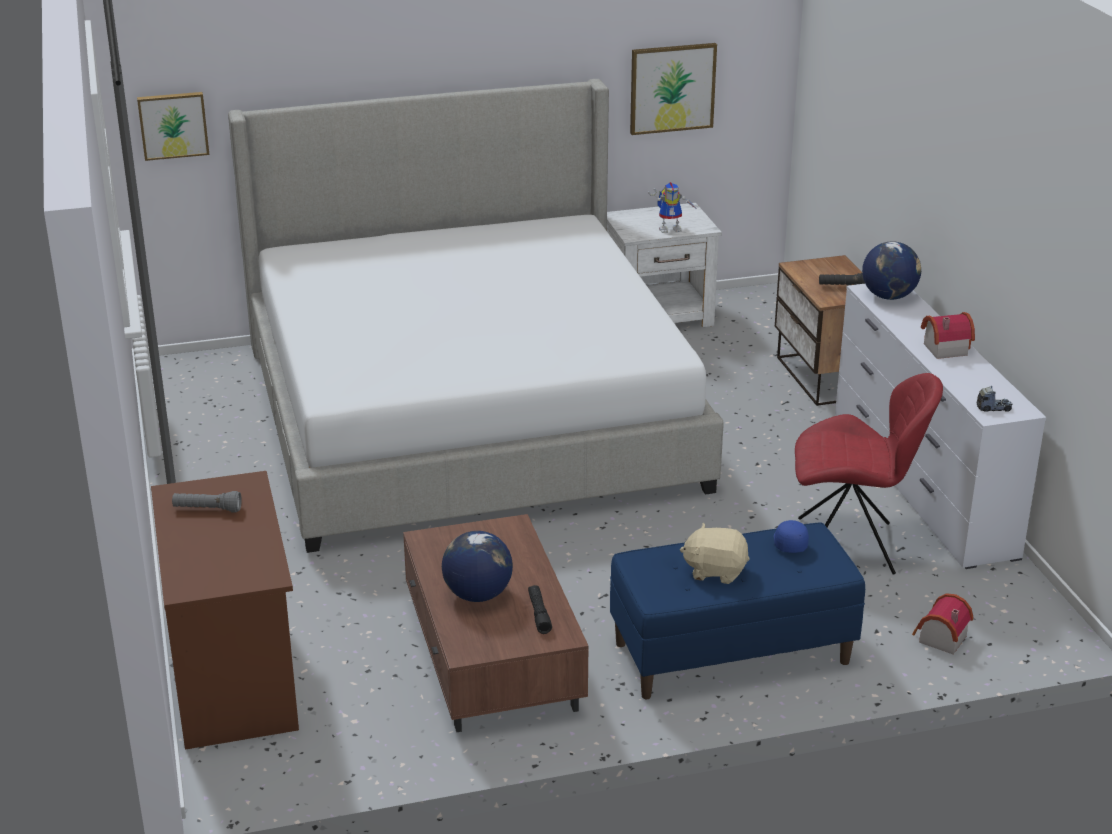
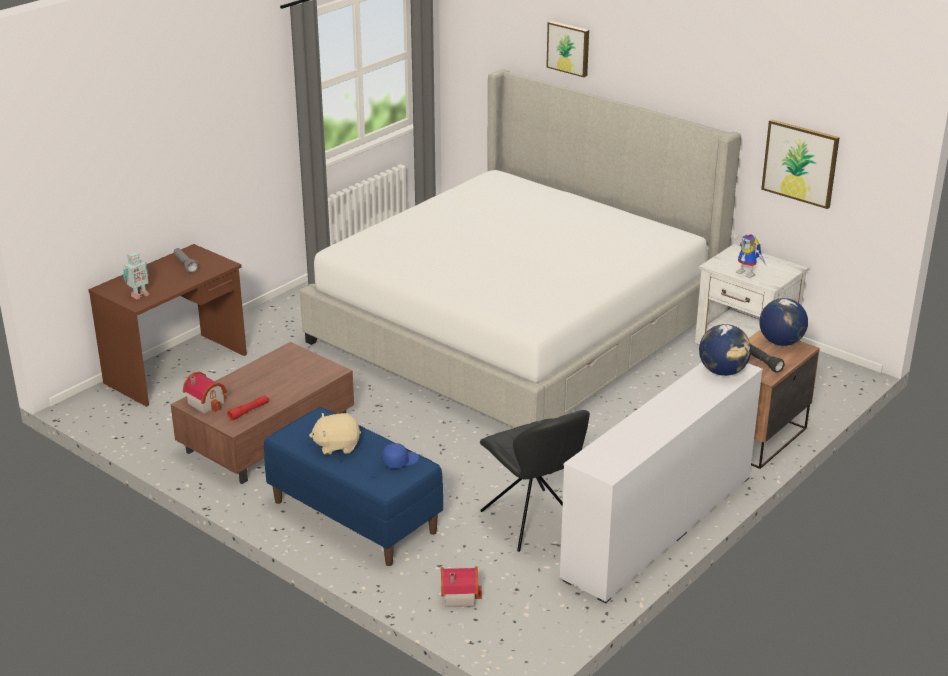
camera: 55 degrees right, 0 degrees up
picture [137,92,209,161] -> picture moved to [546,21,589,77]
globe [442,531,513,602] -> globe moved to [759,298,808,346]
black flashlight [528,585,552,634] -> red flashlight [227,395,269,420]
beige plush toy [680,523,750,584] -> beige plush toy turned 75 degrees counterclockwise [309,413,361,455]
red chair [795,373,943,575] -> black chair [480,410,590,552]
toy house [921,312,975,359] -> toy house moved to [183,371,227,414]
toy truck [977,386,1012,412] -> none
none -> toy robot [123,252,150,299]

